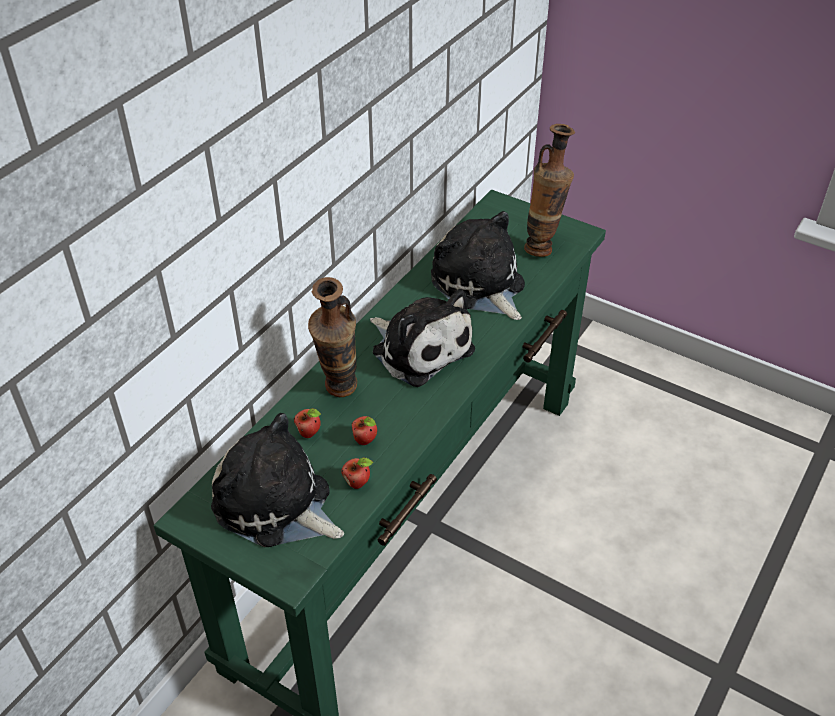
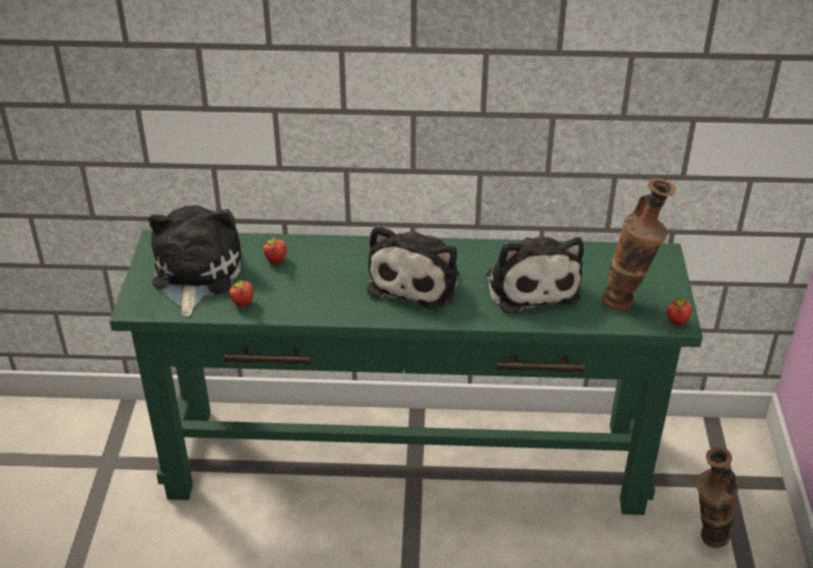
camera: 60 degrees right, 5 degrees down
vase [308,277,357,397] -> vase moved to [697,447,739,548]
apple [351,416,377,445] -> apple moved to [667,298,692,326]
plush toy [431,211,525,320] -> plush toy turned 135 degrees clockwise [486,237,584,314]

